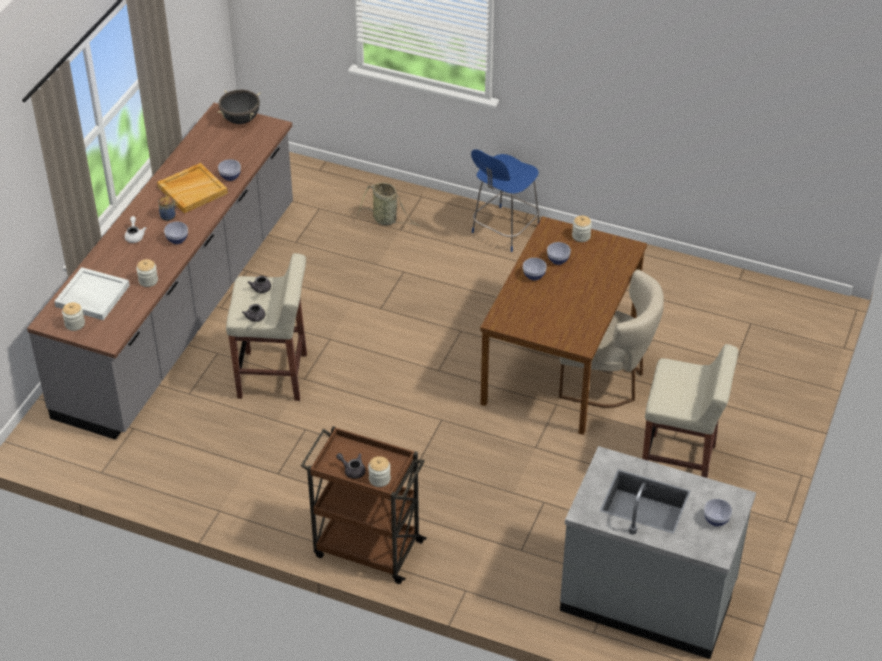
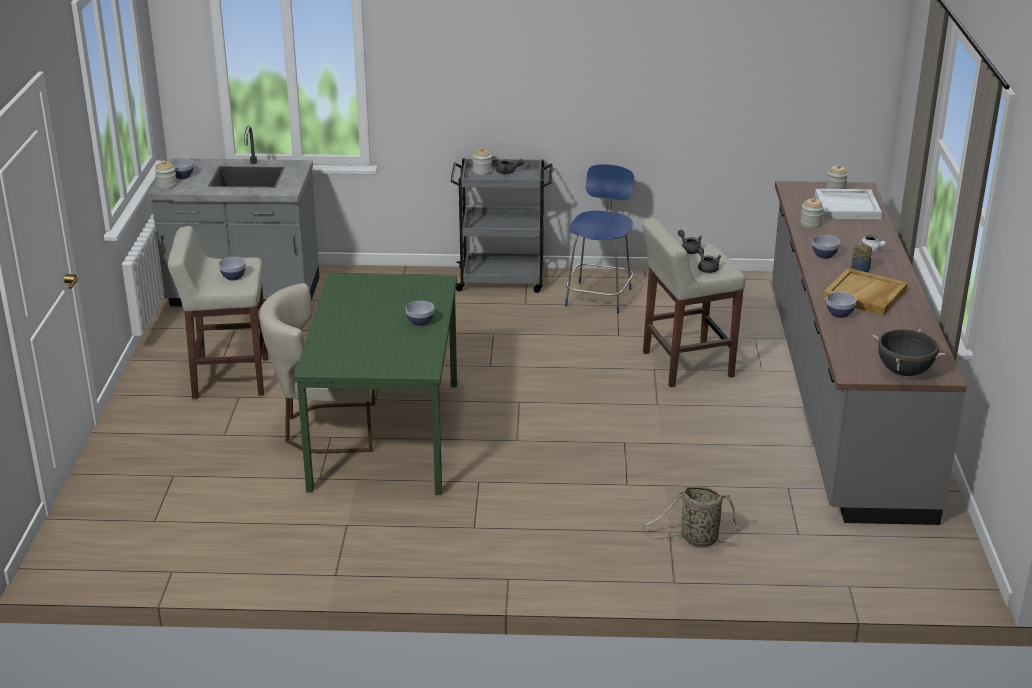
camera: 160 degrees right, 15 degrees down
brown cart [301,426,427,584] -> grey cart [450,158,552,293]
blue stool [471,149,540,252] -> blue stool moved to [565,164,634,314]
brown dining table [480,216,647,435] -> green dining table [294,273,457,495]
bowl [547,242,571,265] -> bowl moved to [218,257,246,280]
jar [572,216,592,242] -> jar moved to [155,160,177,189]

